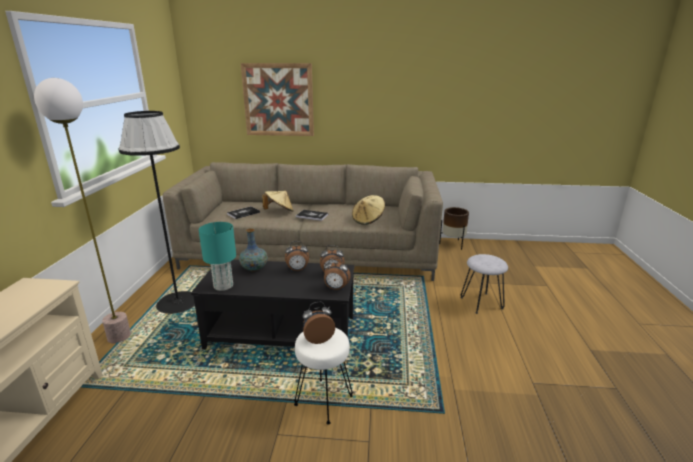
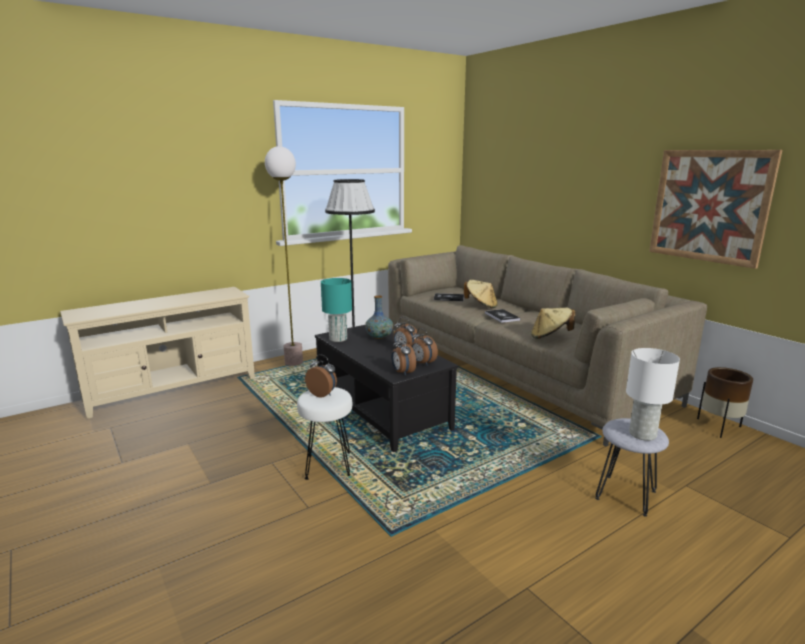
camera: 50 degrees right, 5 degrees down
picture [241,63,314,136] -> picture moved to [649,150,783,269]
none -> white table lamp [626,348,680,441]

